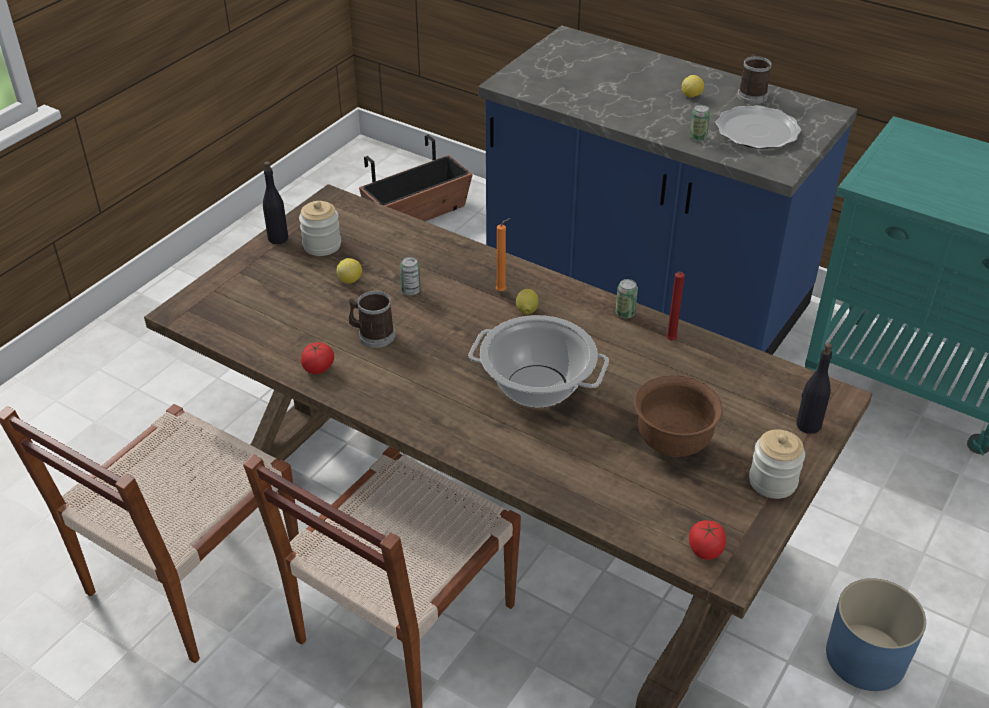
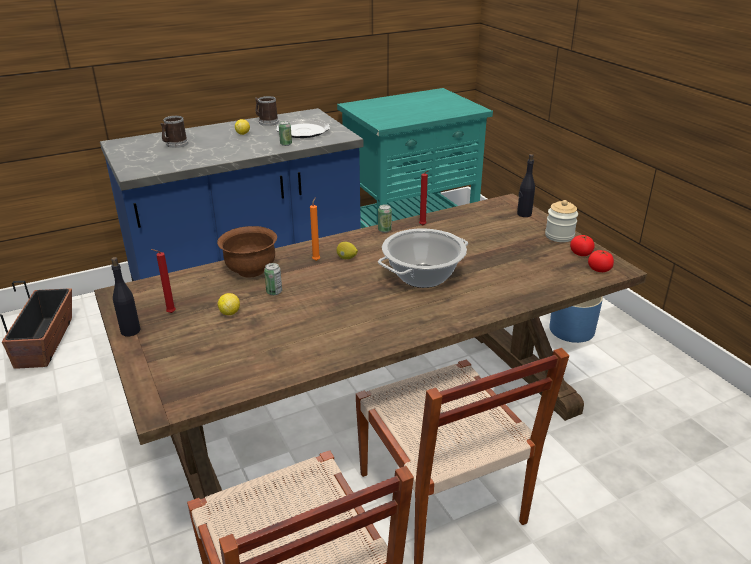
camera: 60 degrees left, 10 degrees down
jar [299,201,341,256] -> red candle [151,249,176,313]
tomato [301,342,334,374] -> tomato moved to [570,235,595,256]
mug [349,291,395,348] -> mug moved to [161,116,188,148]
brown bowl [634,375,723,457] -> brown bowl moved to [217,226,277,278]

